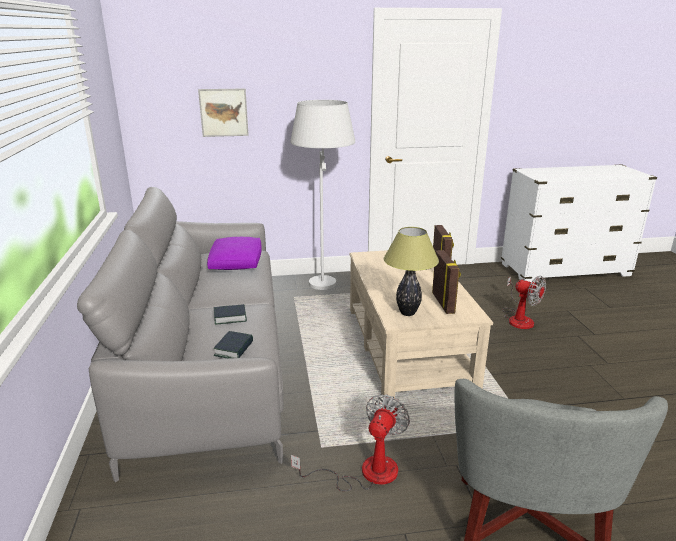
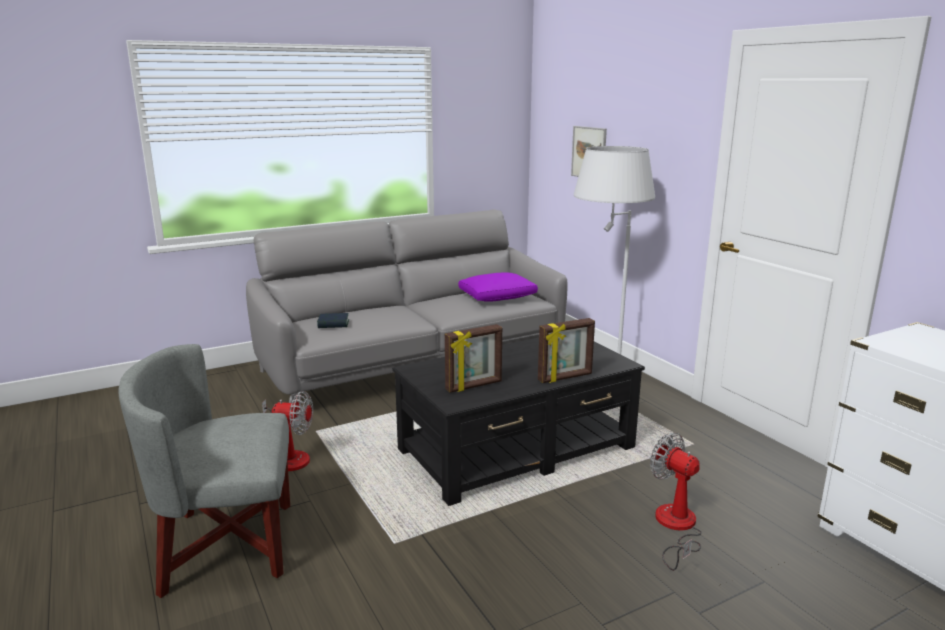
camera: 70 degrees right, 5 degrees down
book [214,304,247,325] -> none
beige coffee table [349,250,493,398] -> black coffee table [392,338,645,506]
table lamp [384,227,439,316] -> none
fan [502,276,546,329] -> fan turned 120 degrees clockwise [650,433,702,571]

